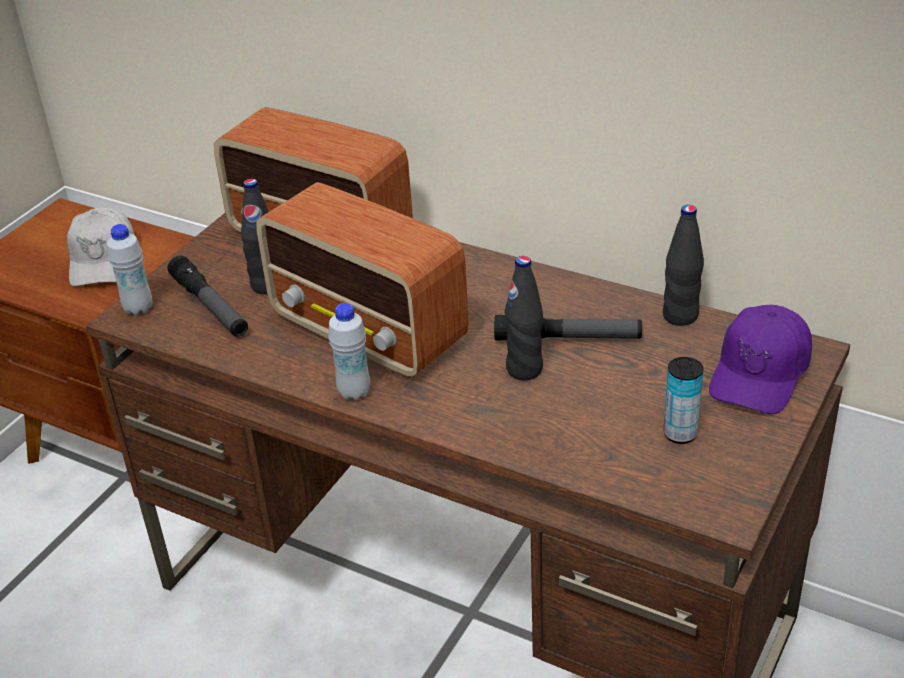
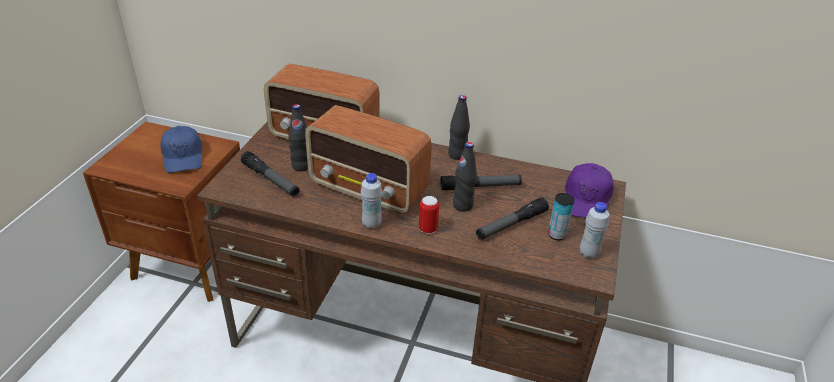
camera: 15 degrees left, 0 degrees up
white cap [67,208,134,287] -> blue cap [160,126,202,173]
white bottle [107,224,153,316] -> white bottle moved to [580,202,609,259]
black bottle [663,205,704,326] -> black bottle moved to [448,95,470,160]
none -> can [419,196,439,234]
none -> flashlight [476,197,549,240]

